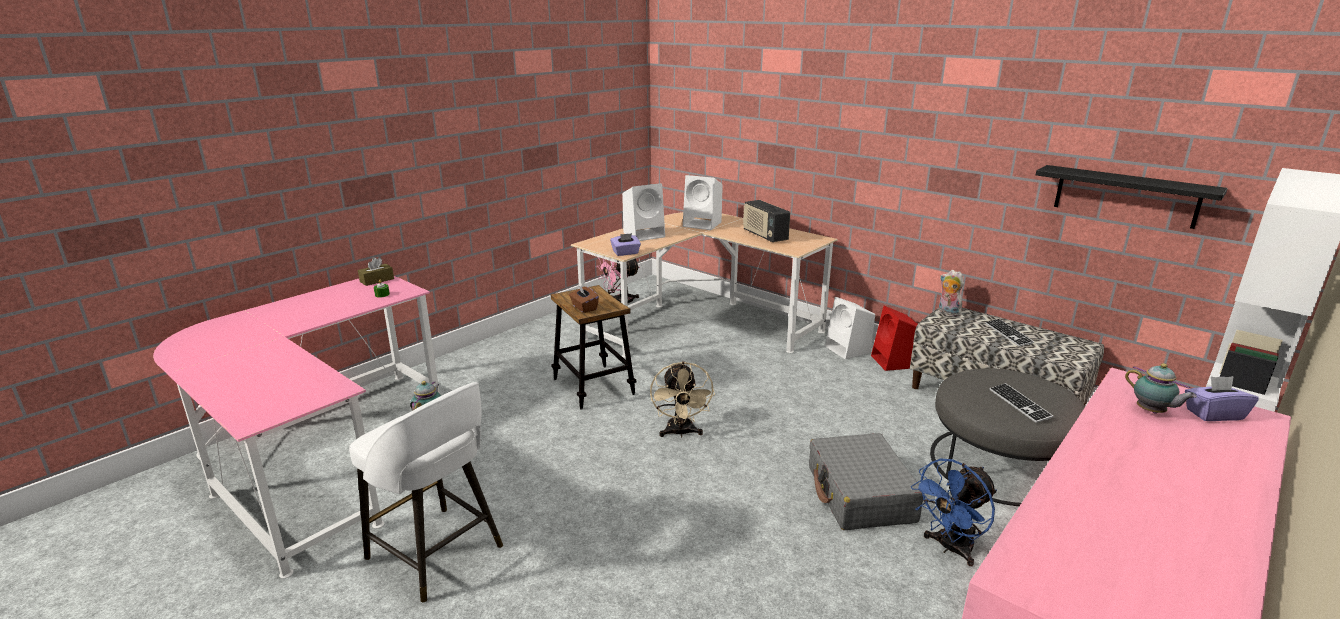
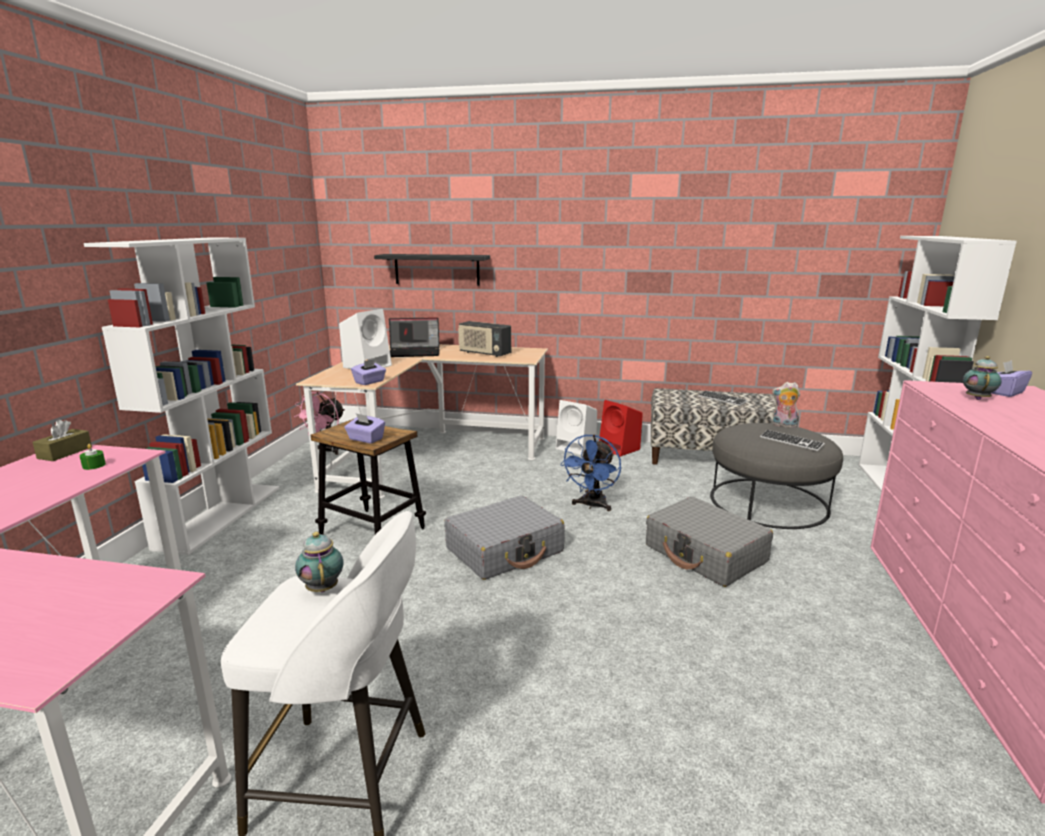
camera: 30 degrees left, 5 degrees down
brown tissue box [569,285,599,313] -> purple tissue box [344,413,385,444]
beige fan [650,362,715,438] -> grey suitcase [444,495,565,580]
white speaker [683,175,723,230] -> laptop [389,317,440,357]
blue fan [911,458,997,566] -> blue fan moved to [560,435,621,511]
plush toy [939,270,964,316] -> plush toy moved to [772,382,800,428]
black shelf [1036,165,1228,229] -> black shelf moved to [374,254,490,286]
teapot [1125,363,1197,414] -> teapot turned 90 degrees counterclockwise [963,356,1002,400]
none -> white bookcase [84,237,279,555]

